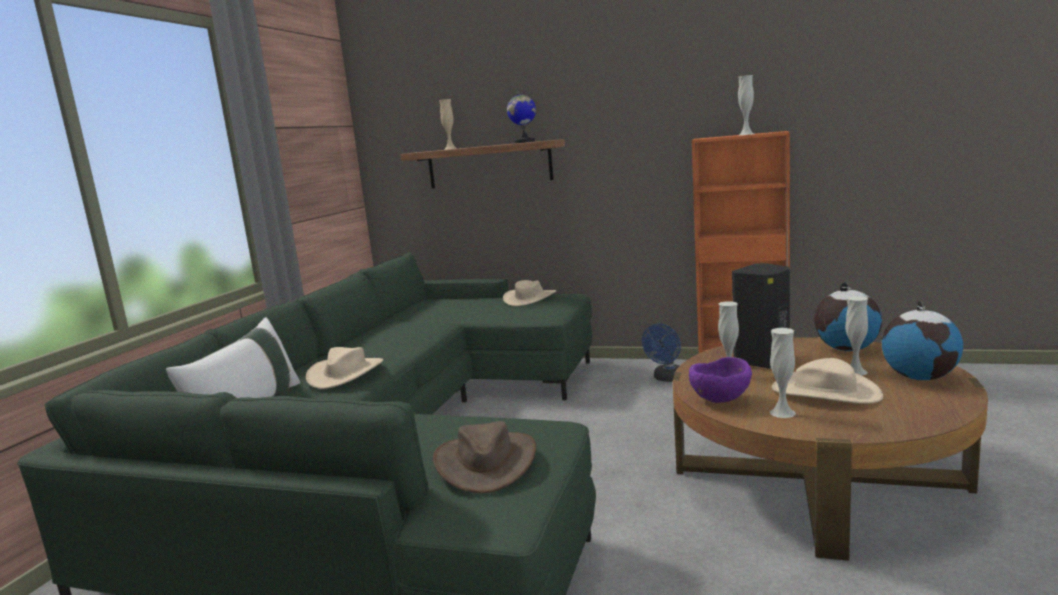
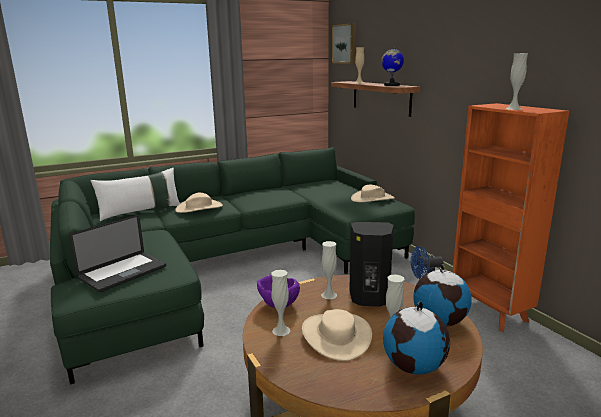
camera: 45 degrees right, 5 degrees up
brown hat [433,421,536,493] -> laptop [69,215,166,292]
none -> picture [332,23,356,64]

